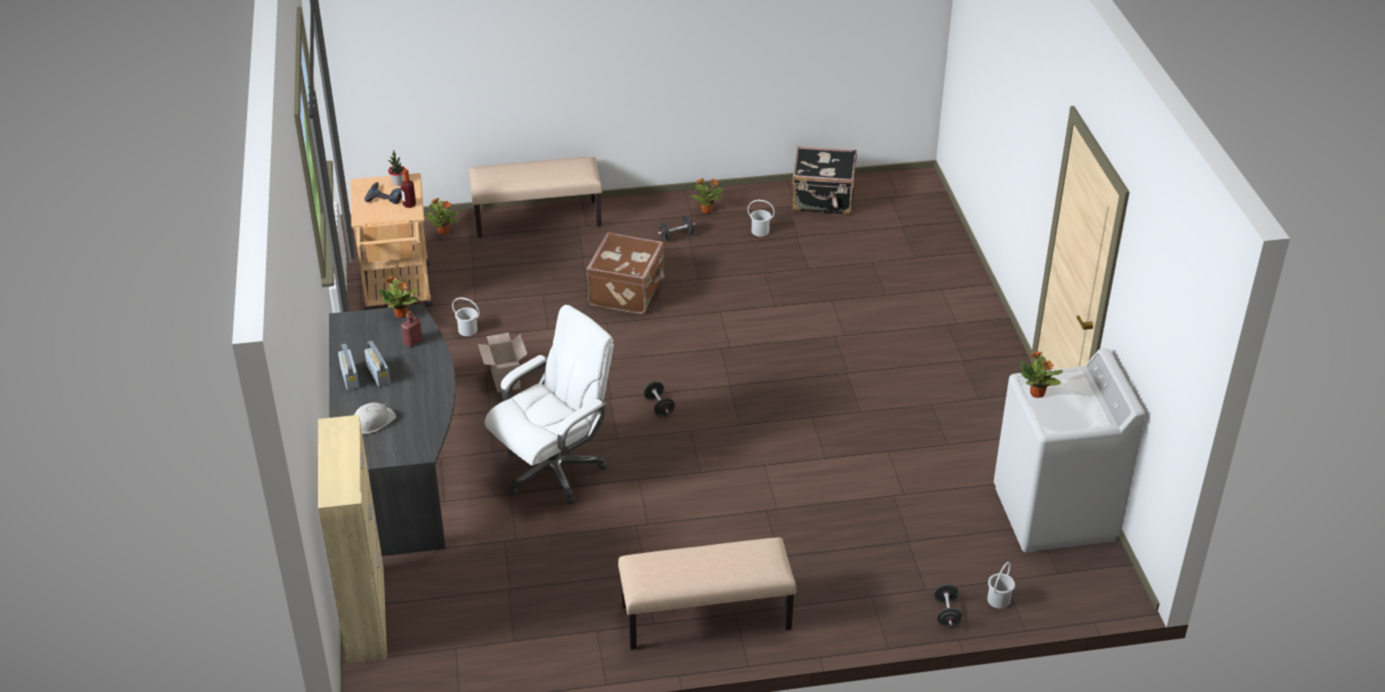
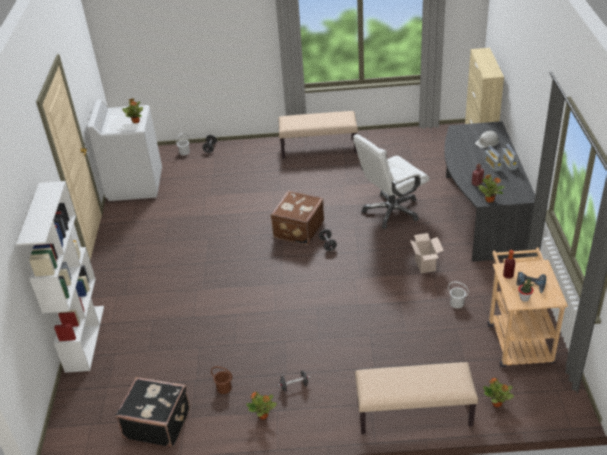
camera: 170 degrees left, 0 degrees up
brown suitcase [586,232,665,314] -> brown suitcase moved to [270,190,324,245]
white bucket [747,200,775,237] -> brown bucket [211,366,232,394]
none -> white bookcase [16,181,104,373]

